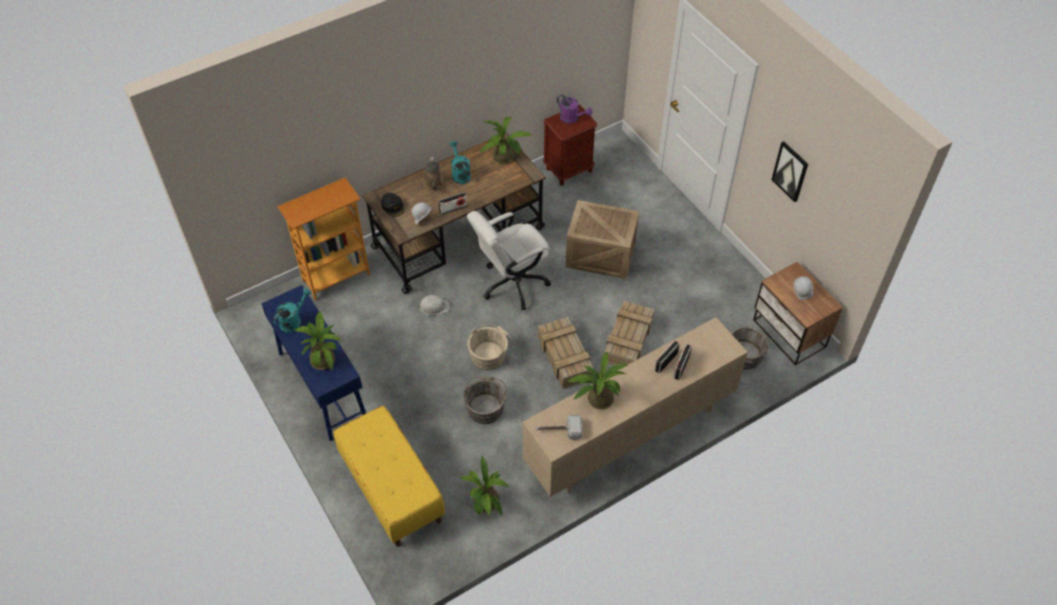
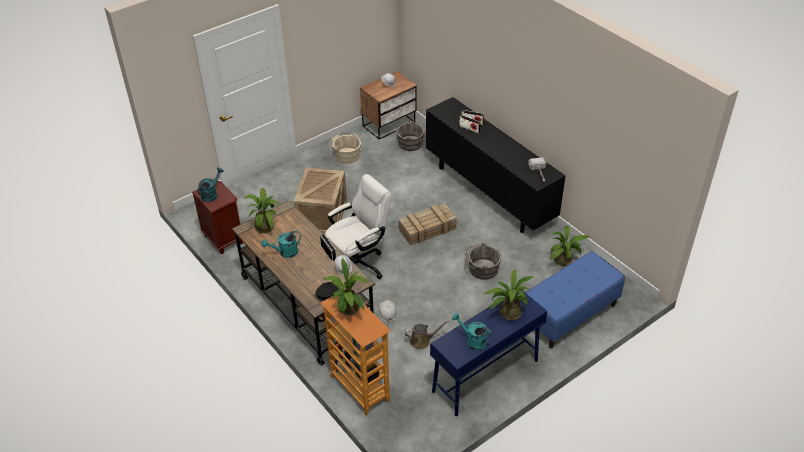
camera: 95 degrees left, 10 degrees down
yellow bench [334,406,445,547] -> blue bench [526,251,625,349]
brown watering can [423,157,445,191] -> brown watering can moved to [405,321,449,350]
white office chair [467,211,551,310] -> white office chair turned 90 degrees counterclockwise [325,174,391,279]
beige bucket [467,324,512,370] -> beige bucket moved to [329,133,361,163]
beige cabinet [523,317,748,497] -> black cabinet [426,97,565,233]
purple watering can [557,95,592,124] -> turquoise watering can [198,168,224,202]
potted plant [568,352,628,410] -> potted plant moved to [323,258,368,315]
crate [604,301,654,365] -> none
picture [772,141,808,202] -> none

